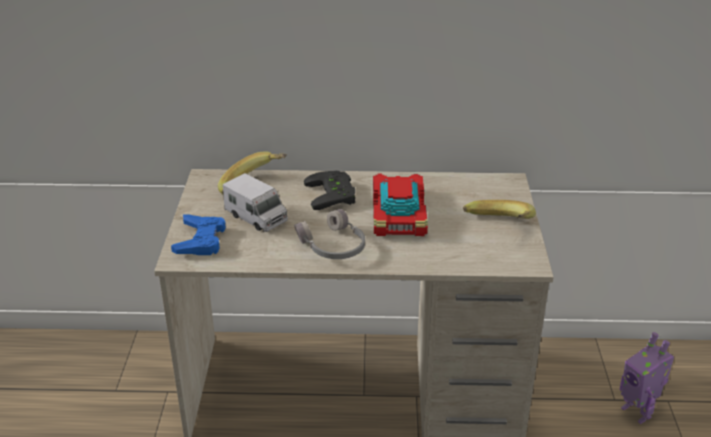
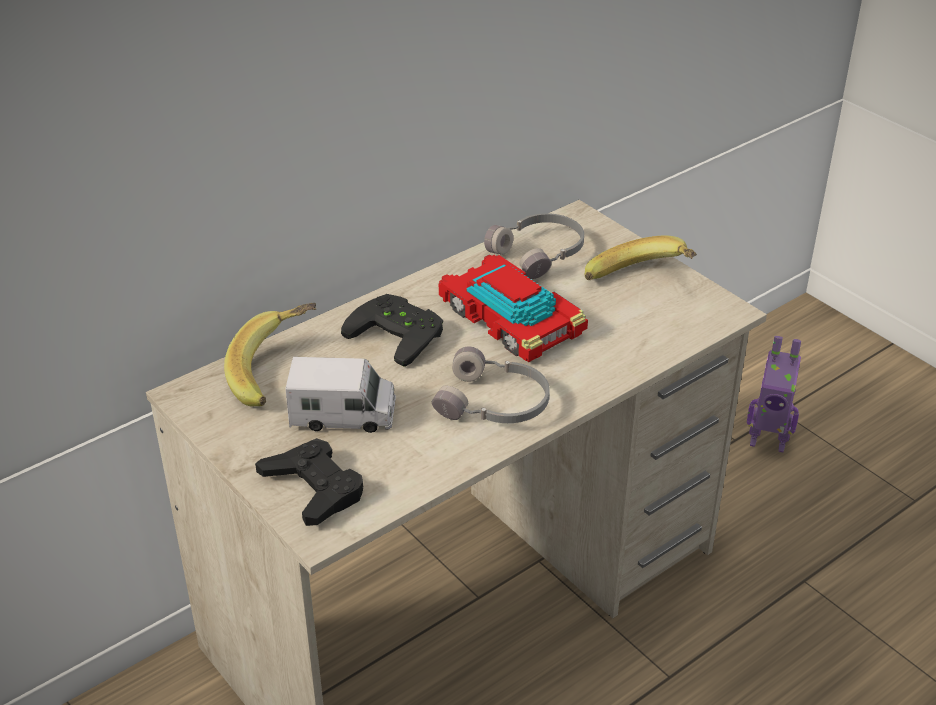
camera: 40 degrees left, 5 degrees up
blue game controller [171,214,226,255] -> black game controller [255,438,363,526]
none -> grey headphones [484,213,584,279]

